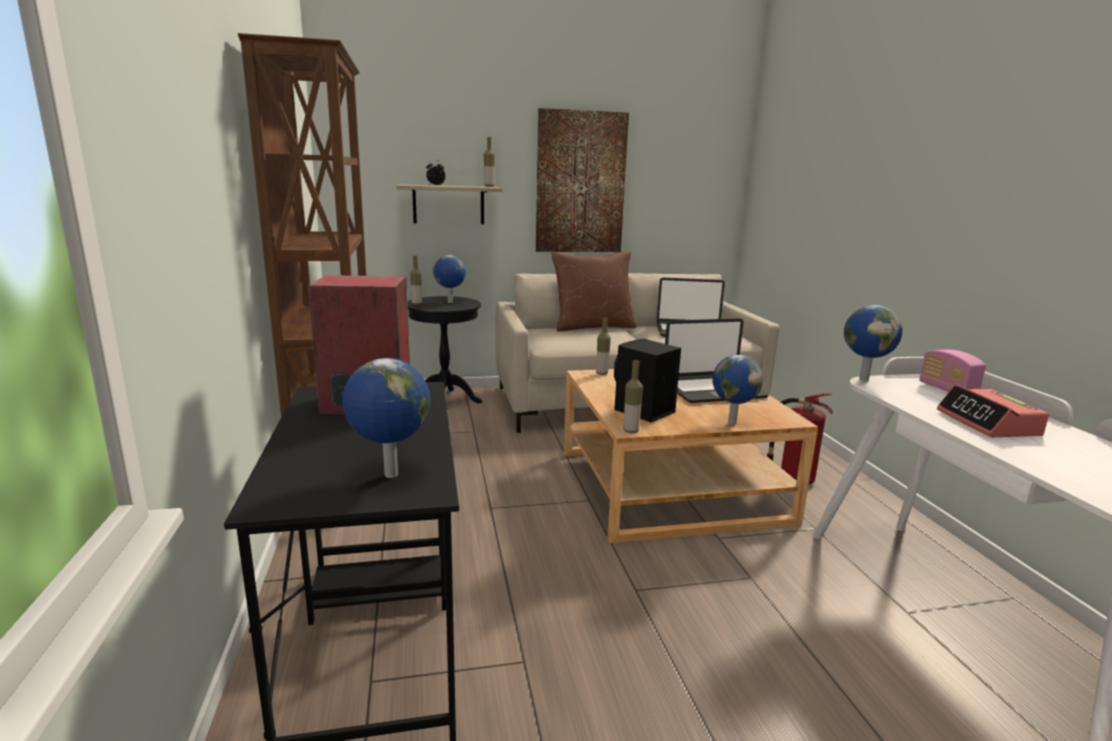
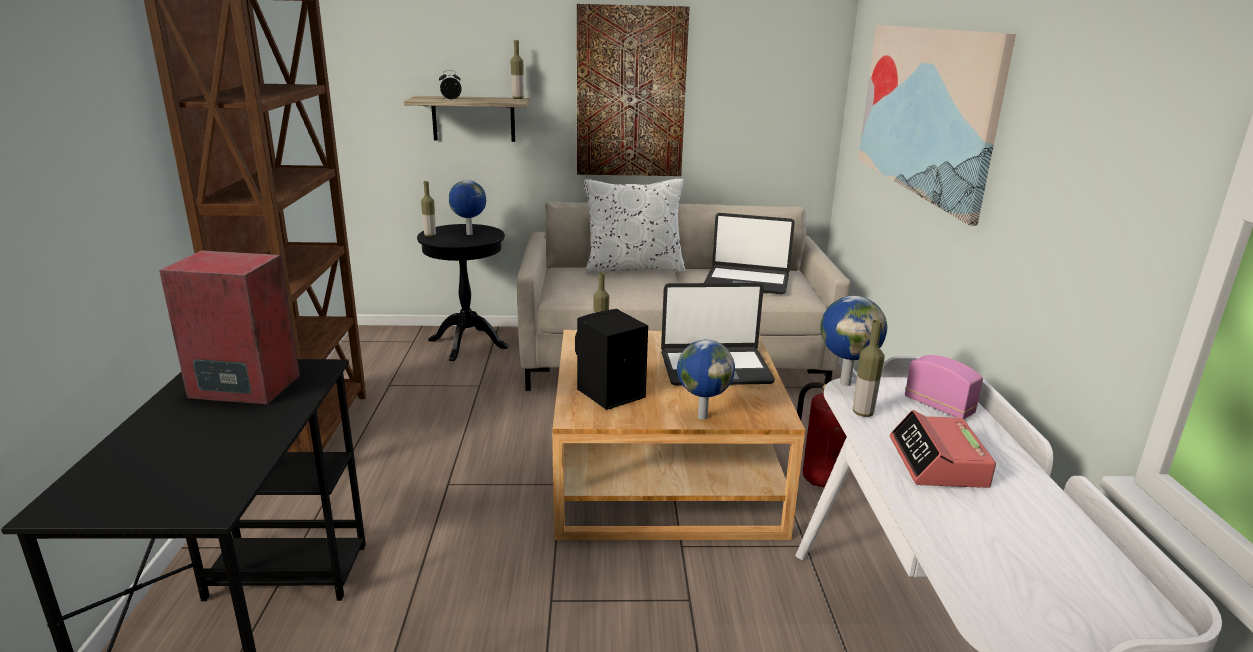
camera: 10 degrees right, 5 degrees up
globe [342,358,430,478] -> none
brown pillow [551,251,637,331] -> white pillow [584,179,685,274]
bottle [623,360,643,433] -> bottle moved to [853,320,885,417]
radio [919,349,986,392] -> radio turned 150 degrees clockwise [905,355,983,419]
none -> picture [858,25,1016,225]

